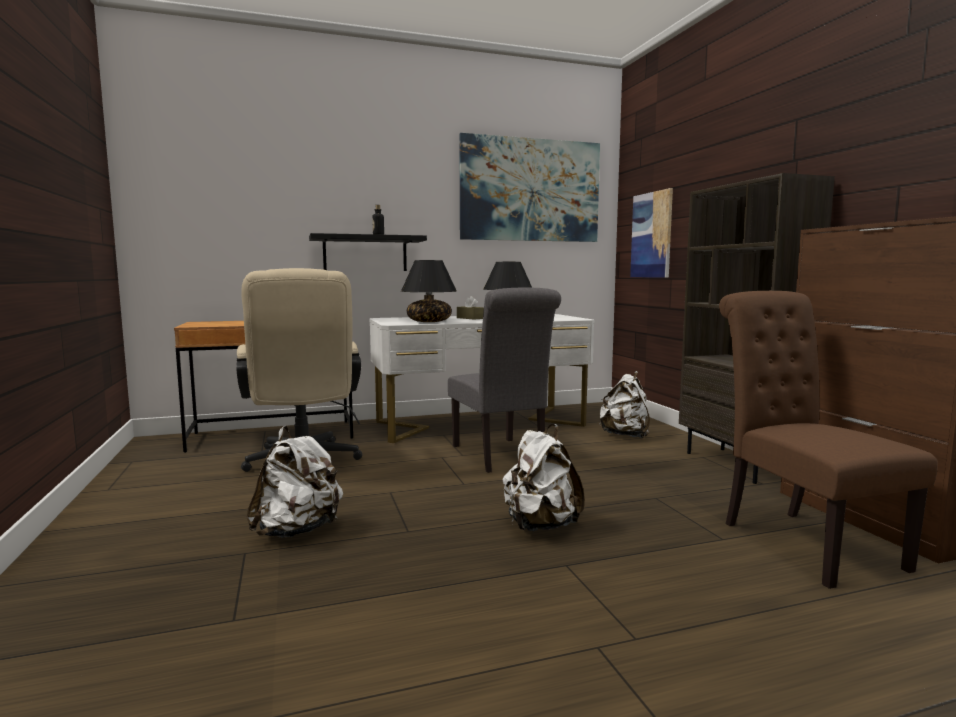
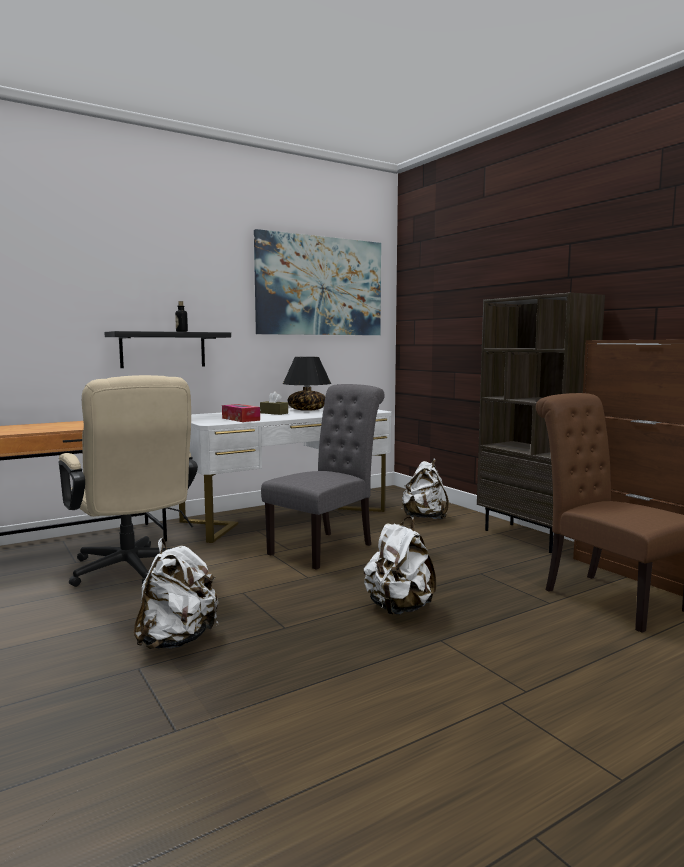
camera: 15 degrees left, 0 degrees up
black table lamp [401,260,457,322] -> tissue box [222,404,260,422]
grey chair [448,288,561,473] -> grey chair turned 105 degrees counterclockwise [261,384,385,570]
picture [630,188,673,278] -> none

